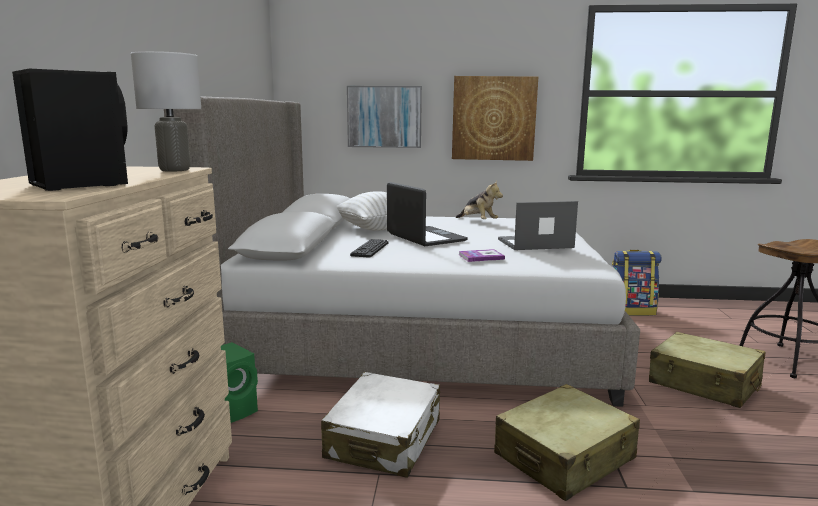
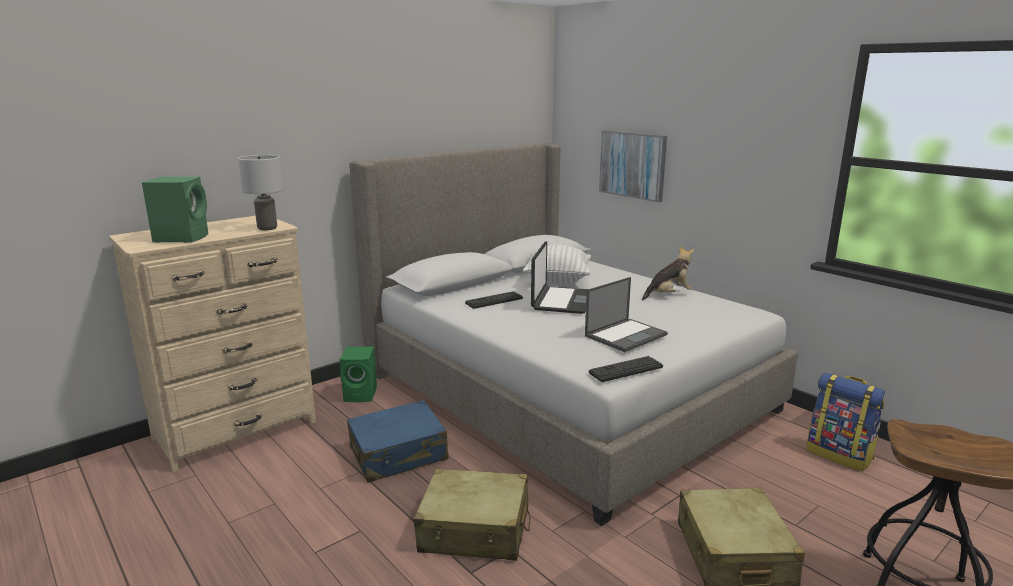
camera: 45 degrees right, 5 degrees up
black speaker [12,69,128,191] -> green speaker [142,176,209,243]
white suitcase [321,372,440,478] -> blue suitcase [347,400,449,483]
picture [452,76,538,161] -> none
plush toy [456,180,503,219] -> plush toy turned 120 degrees counterclockwise [642,246,694,300]
book [459,249,505,262] -> none
laptop [498,201,578,250] -> laptop turned 105 degrees clockwise [585,277,668,352]
none -> keyboard [589,356,663,382]

